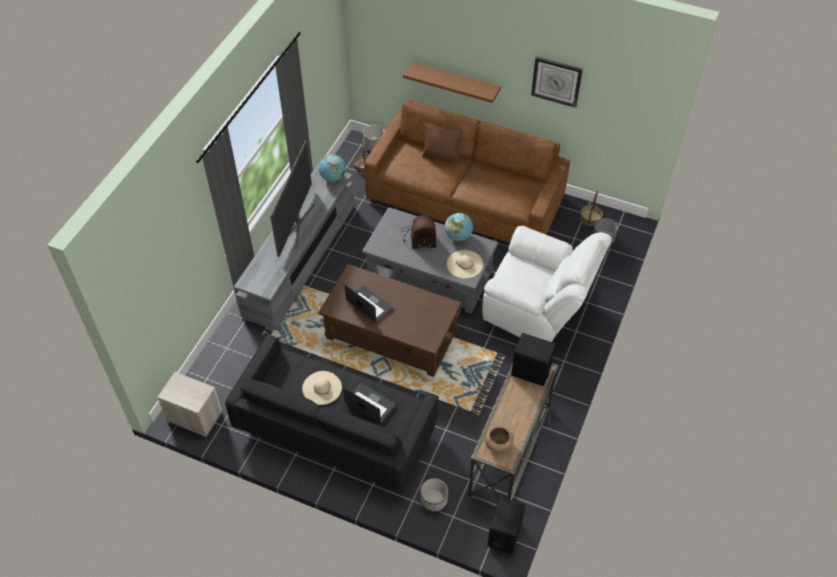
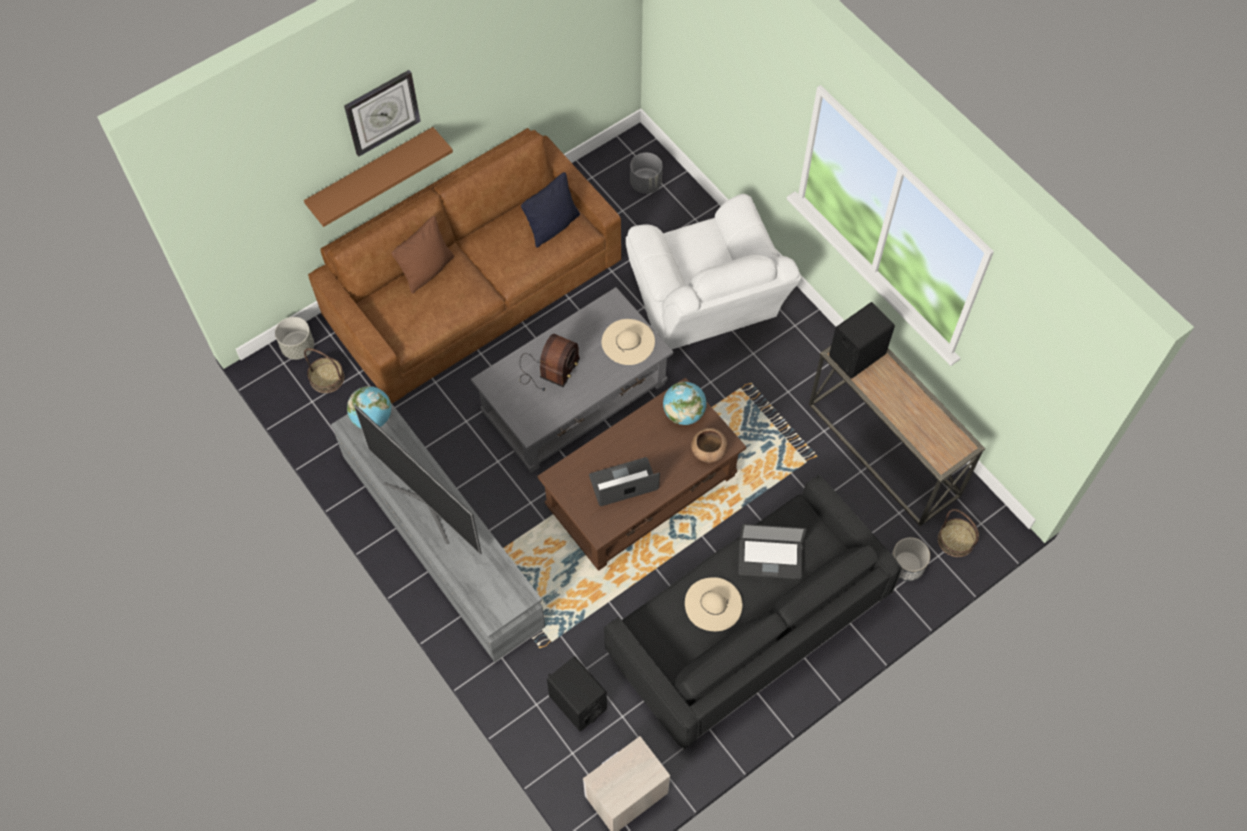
camera: 60 degrees left, 10 degrees up
laptop [343,383,396,423] -> laptop turned 150 degrees counterclockwise [738,524,807,579]
globe [445,213,473,241] -> globe moved to [663,382,706,425]
white armchair [482,226,612,342] -> white armchair turned 105 degrees clockwise [626,194,801,349]
brown bowl [485,426,514,453] -> brown bowl moved to [691,428,728,463]
black speaker [487,497,525,554] -> black speaker moved to [547,656,607,731]
wall clock [531,56,583,108] -> wall clock moved to [344,70,421,156]
basket [580,191,603,226] -> basket moved to [938,509,979,557]
none -> black pillow [521,172,580,248]

